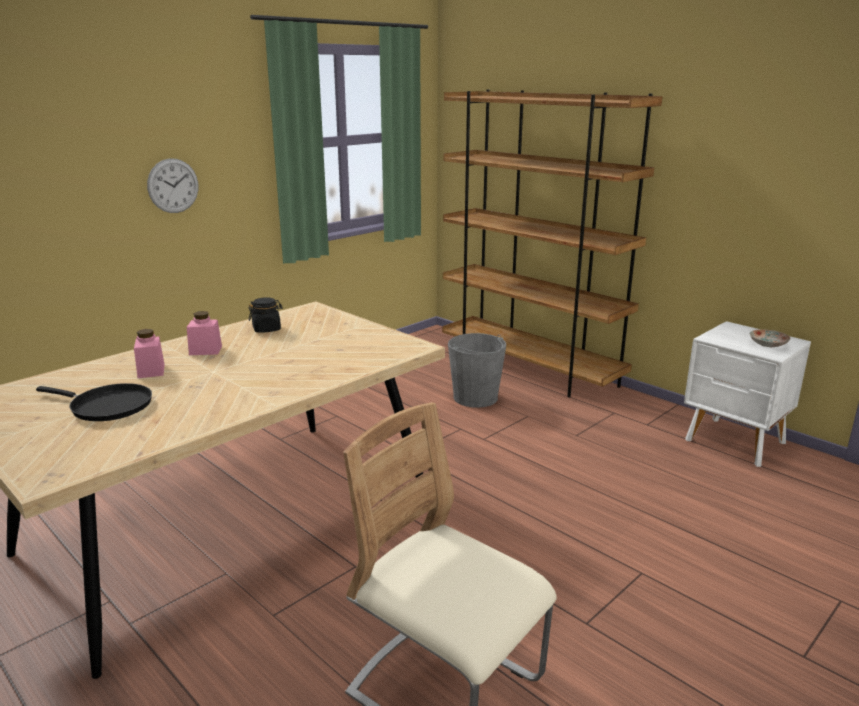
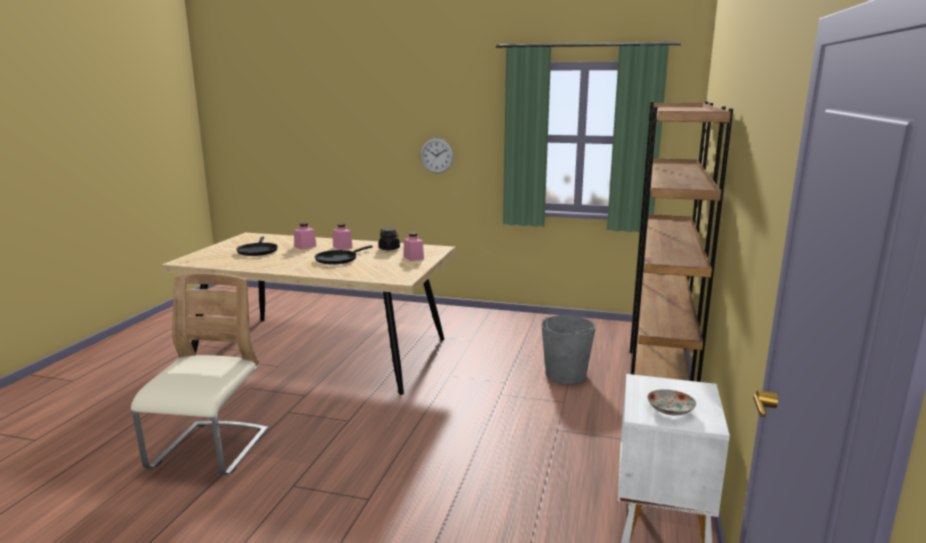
camera: 60 degrees right, 5 degrees down
none -> black frying pan [315,245,373,265]
none -> pink jar [403,232,424,261]

